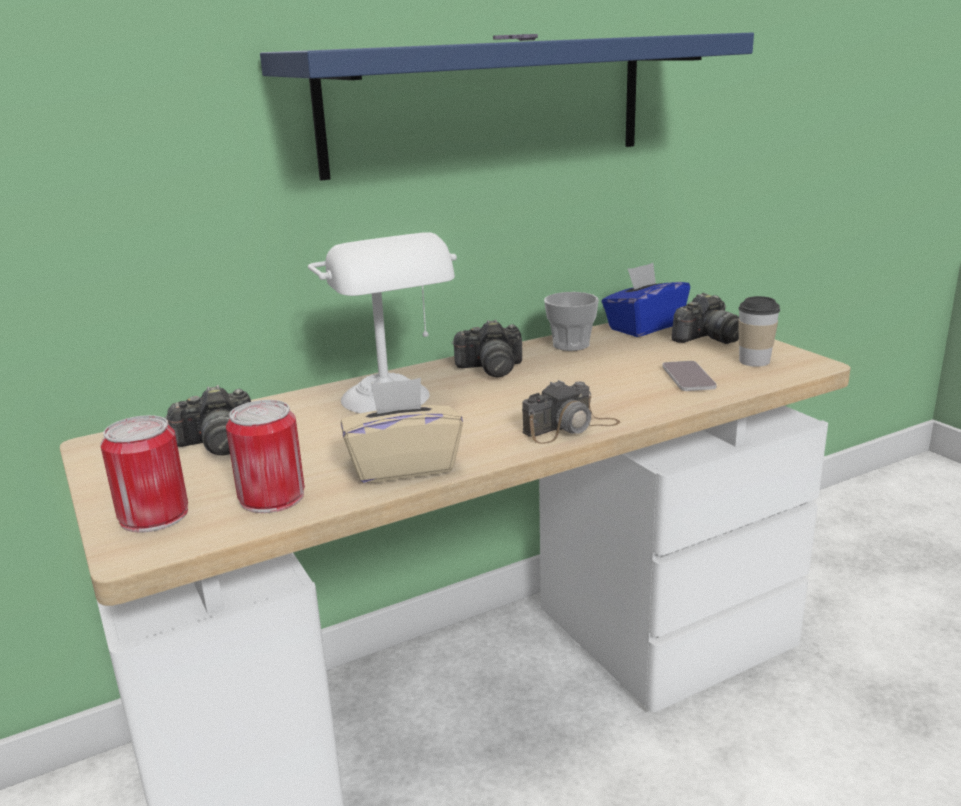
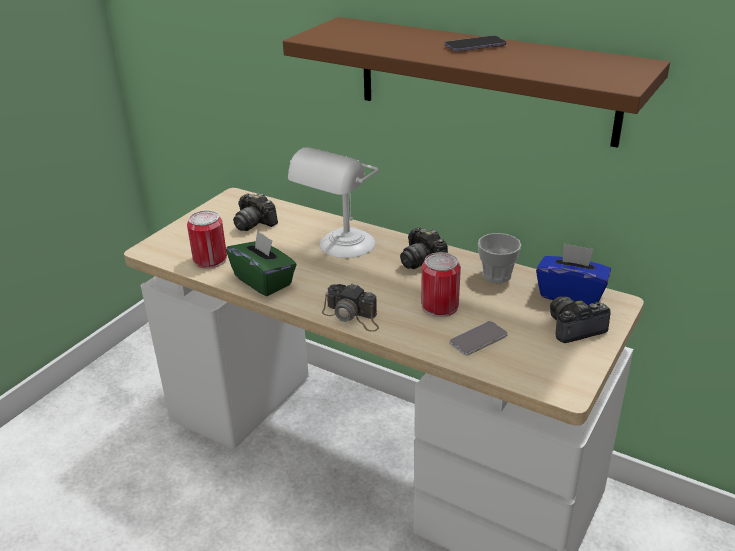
camera: 60 degrees right, 10 degrees up
can [101,415,188,533] -> can moved to [421,252,461,317]
blue shelf [260,32,754,180] -> brown shelf [283,17,670,148]
beige tissue box [341,378,463,483] -> green tissue box [226,230,296,296]
camera [672,293,739,344] -> camera turned 135 degrees clockwise [550,296,610,343]
cup [738,296,780,367] -> none

